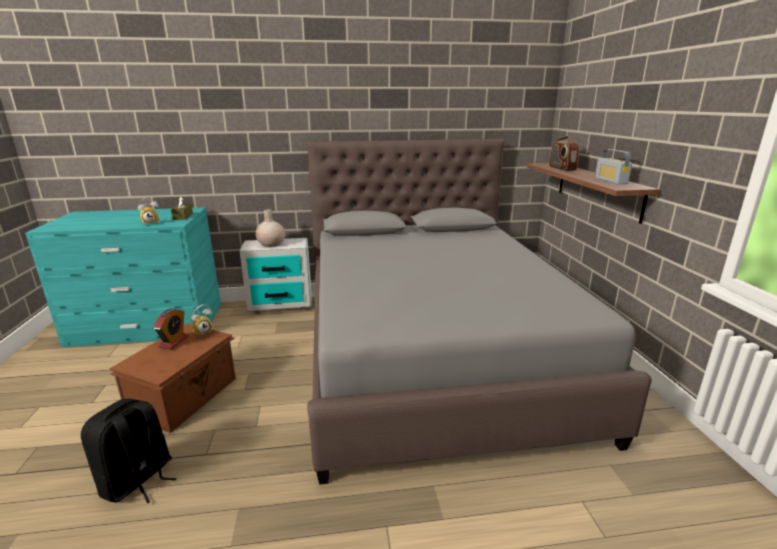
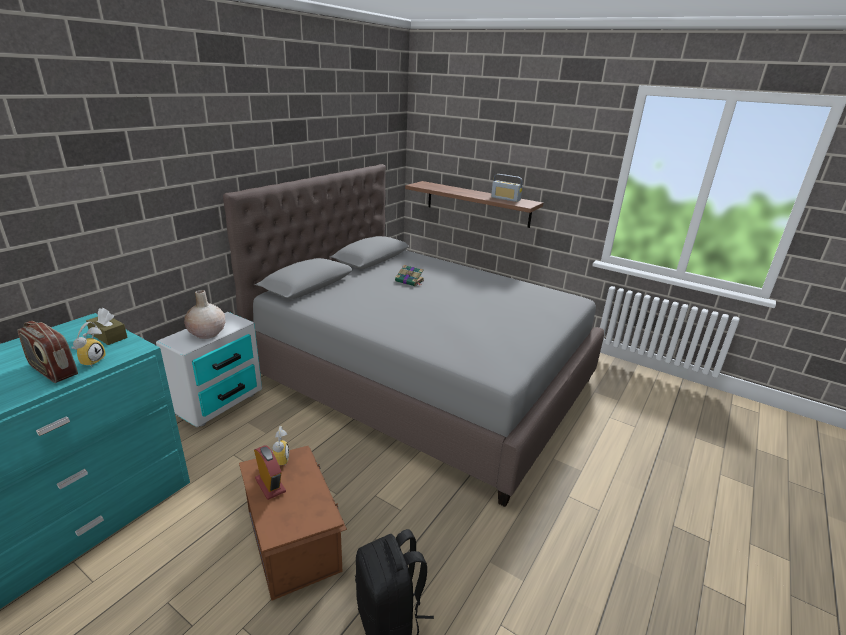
camera: 50 degrees left, 5 degrees up
radio [549,136,579,171] -> radio moved to [17,321,78,383]
none -> book [395,265,424,286]

